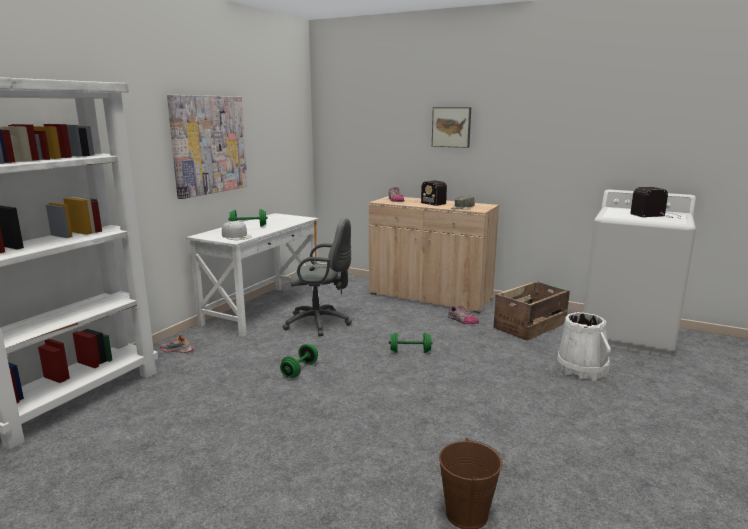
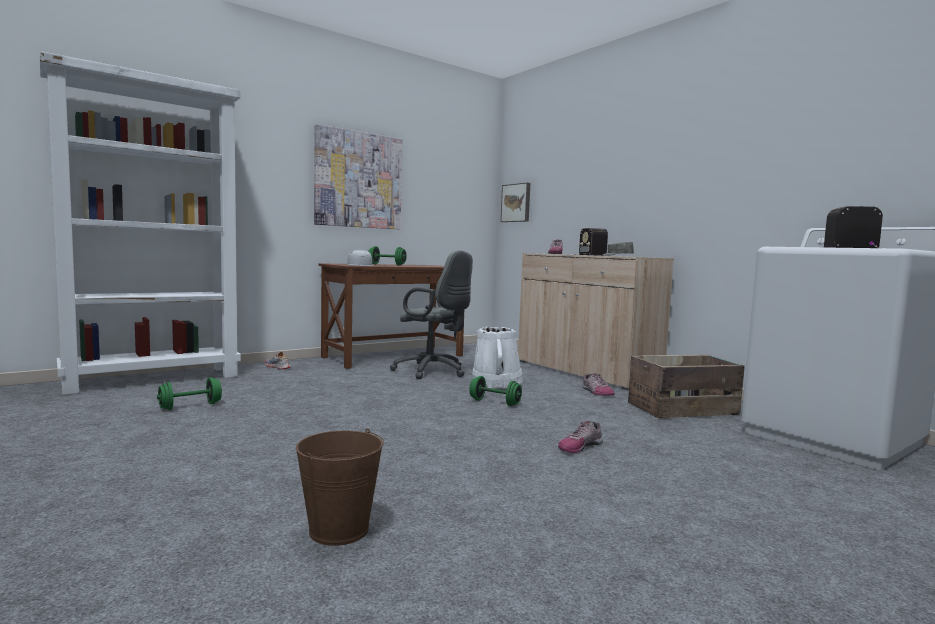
camera: 25 degrees right, 10 degrees down
white desk [186,213,319,337] -> brown desk [319,263,464,369]
green dumbbell [280,344,318,378] -> green dumbbell moved to [157,377,222,410]
picture [432,107,471,148] -> picture moved to [501,183,530,222]
white bucket [557,312,611,380] -> white bucket moved to [472,327,523,388]
none -> shoe [558,421,603,453]

